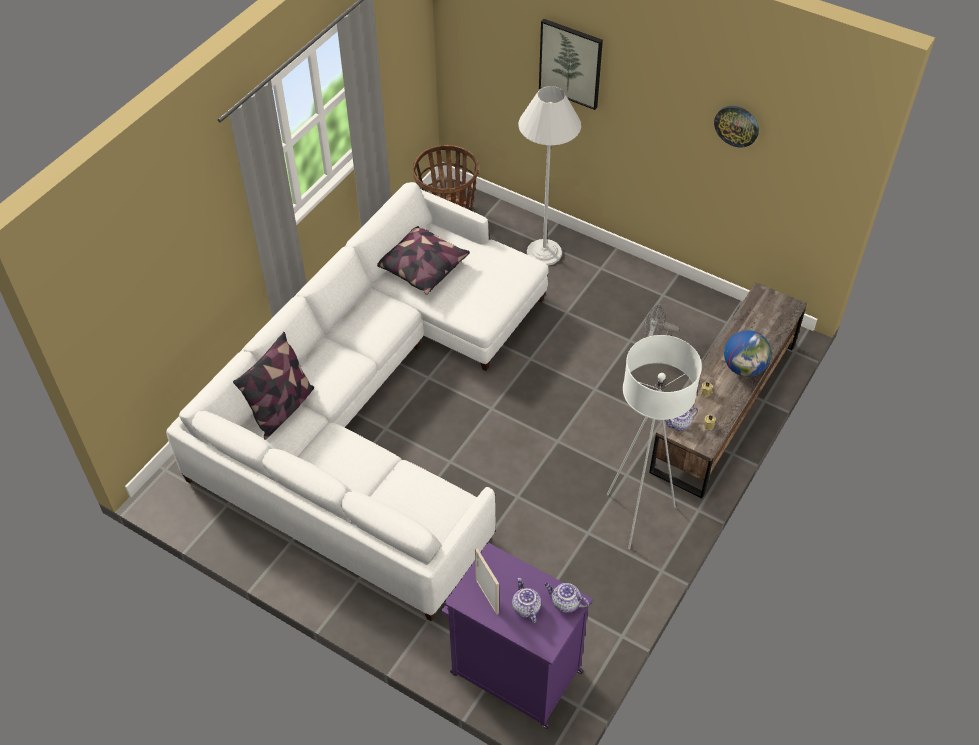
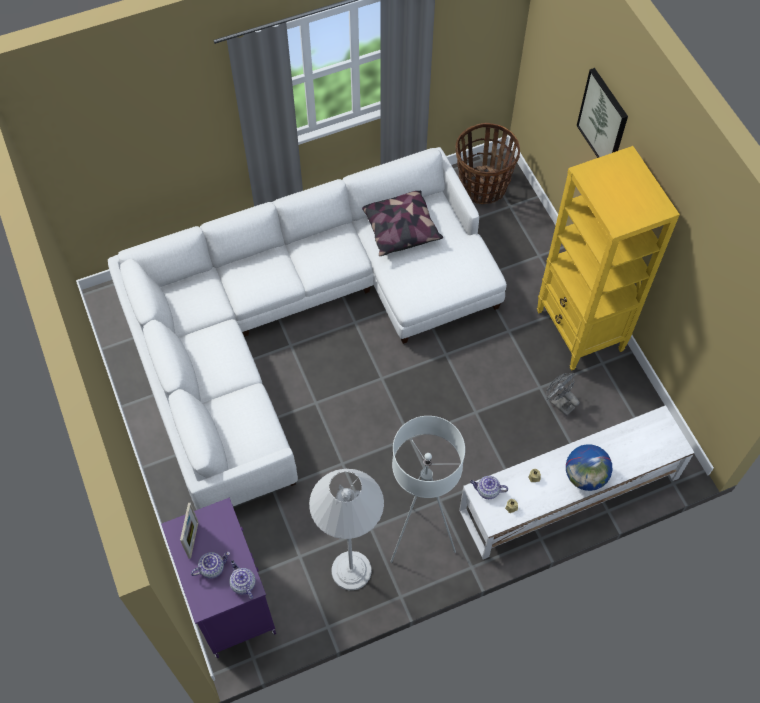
camera: 35 degrees right, 10 degrees up
pillow [233,332,314,440] -> none
teapot [512,578,541,623] -> teapot turned 45 degrees clockwise [191,552,230,579]
white floor lamp [518,86,581,266] -> white floor lamp moved to [309,469,384,590]
brown tv stand [649,282,807,498] -> white tv stand [459,405,694,559]
wall clock [714,106,759,147] -> none
none -> yellow bookcase [537,146,680,371]

